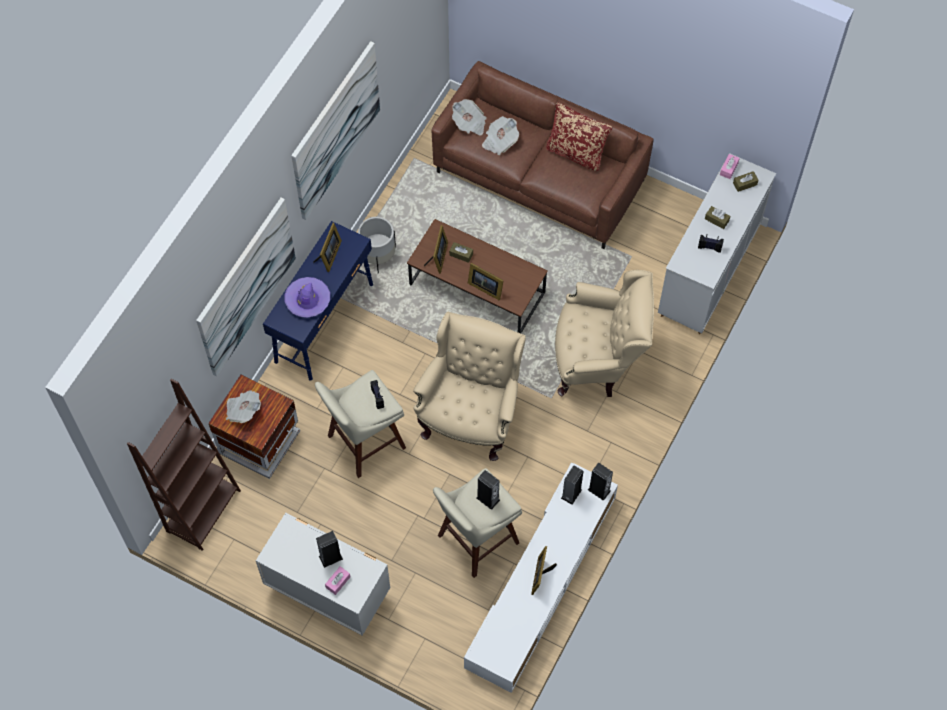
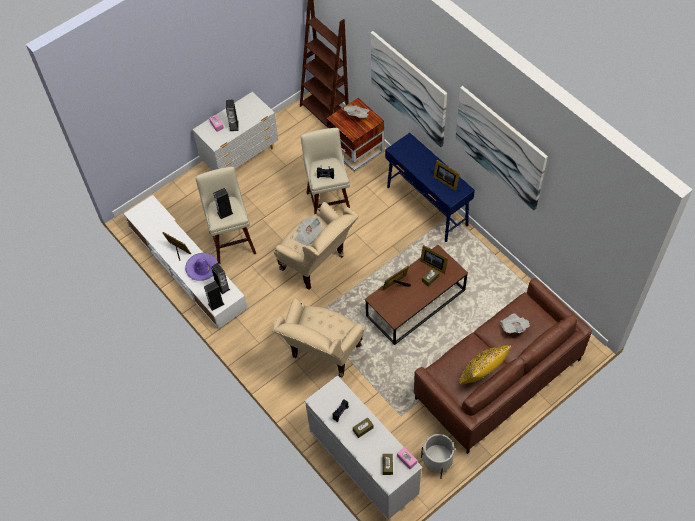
camera: 115 degrees right, 5 degrees down
purple hat [284,277,330,318] -> purple hat moved to [185,253,218,281]
white planter [358,217,396,274] -> white planter moved to [421,434,454,479]
newspaper [452,99,487,136] -> newspaper moved to [295,217,323,246]
red pillow [546,102,613,171] -> yellow pillow [459,345,511,384]

